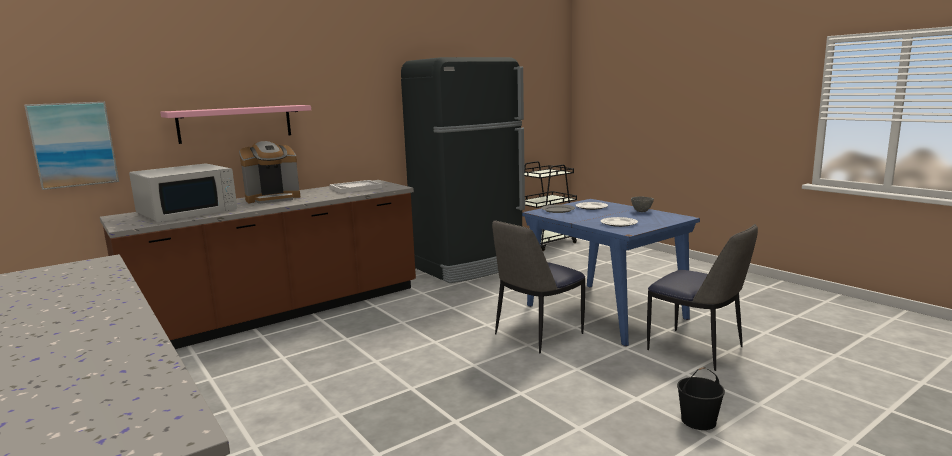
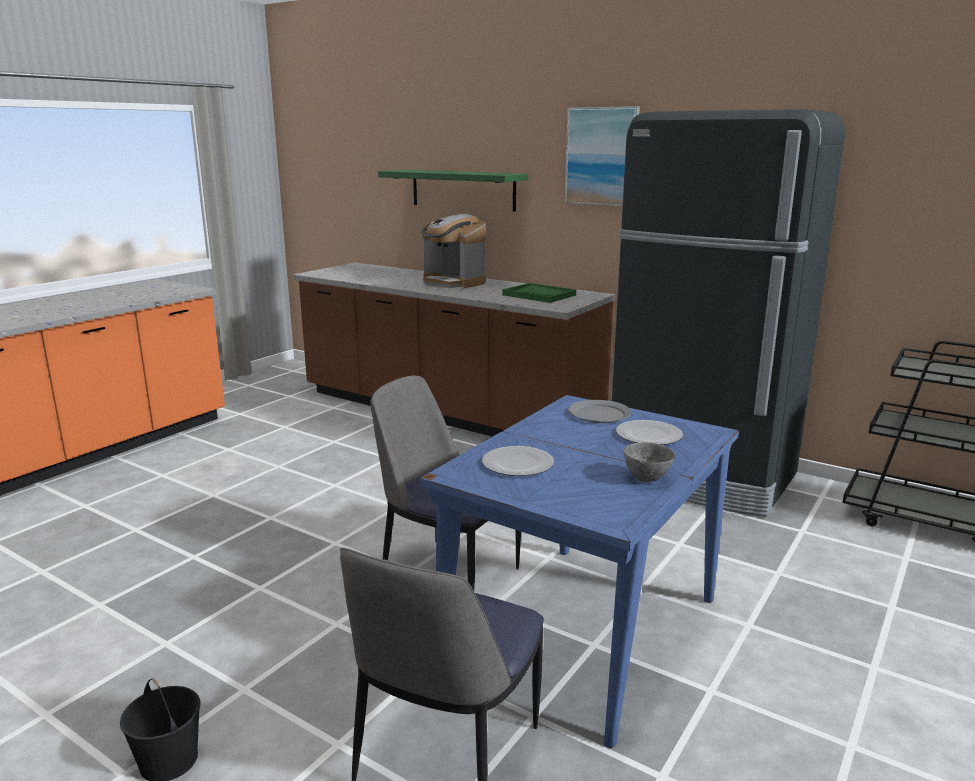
camera: 70 degrees right, 5 degrees up
picture [24,102,119,190] -> picture moved to [565,106,640,206]
white microwave [129,163,237,222] -> none
pink shelf [160,105,311,144] -> green shelf [378,170,528,212]
white tray [329,180,382,193] -> green tray [502,283,576,303]

